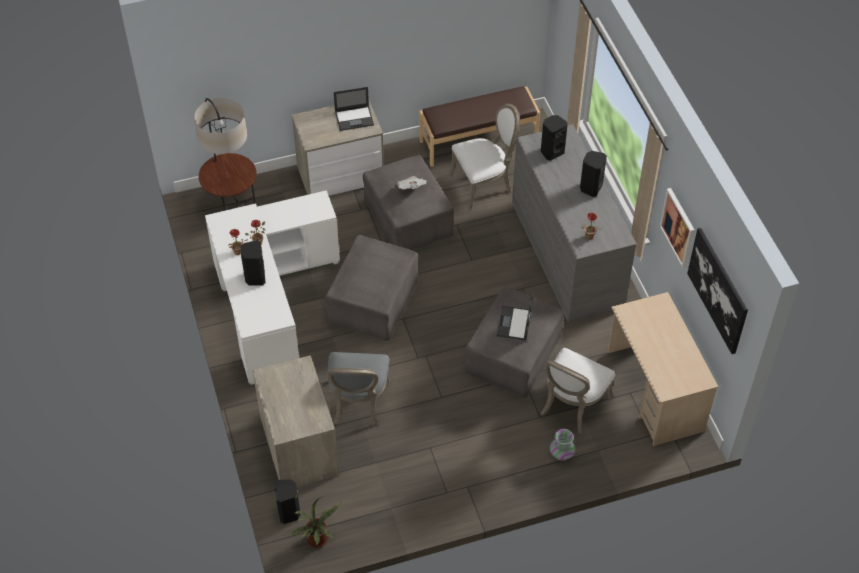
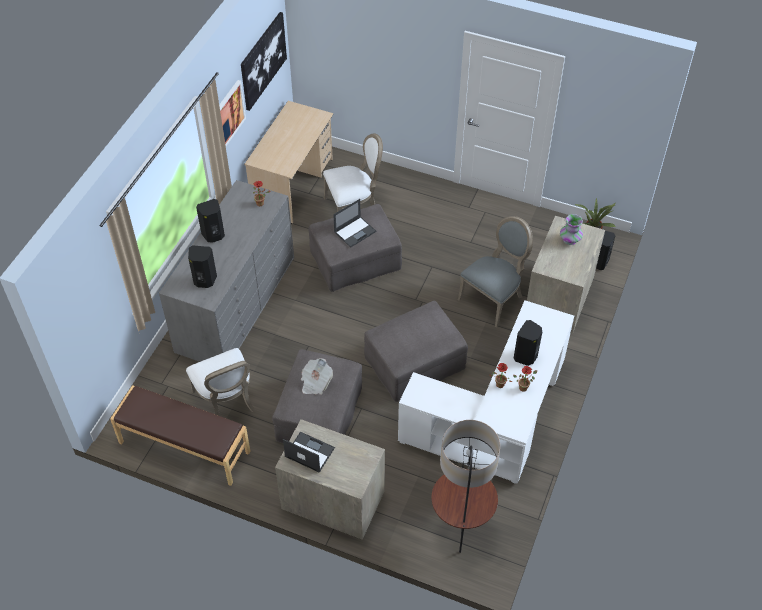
camera: 140 degrees left, 0 degrees up
white chair [450,104,520,210] -> white chair turned 135 degrees counterclockwise [186,348,256,416]
vase [550,429,575,461] -> vase moved to [560,214,583,245]

